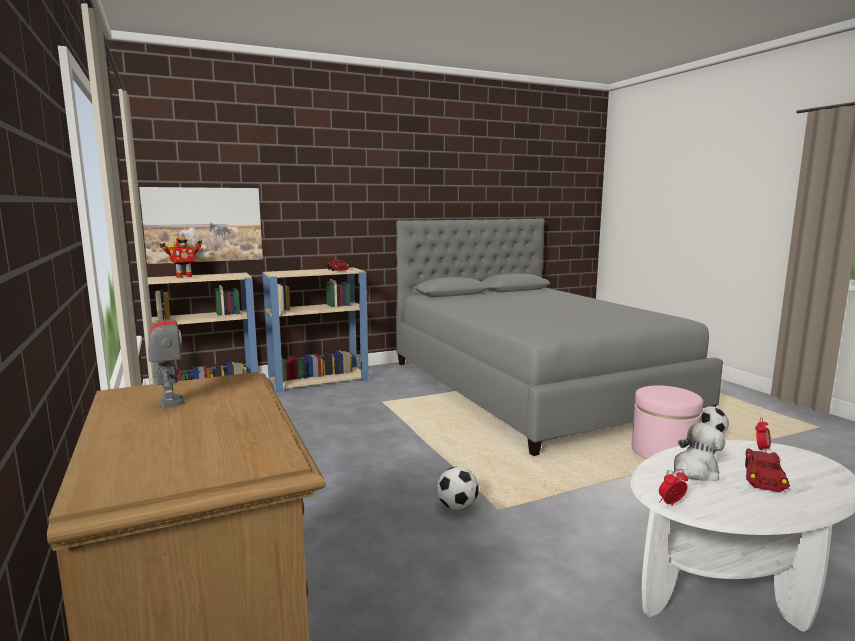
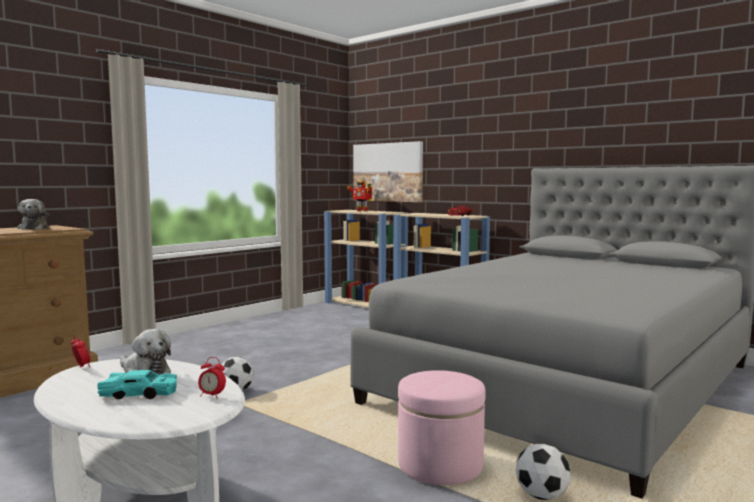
camera: 65 degrees right, 5 degrees down
toy robot [148,303,186,409] -> plush toy [18,199,50,230]
red toy car [745,448,790,492] -> turquoise toy car [97,370,177,399]

